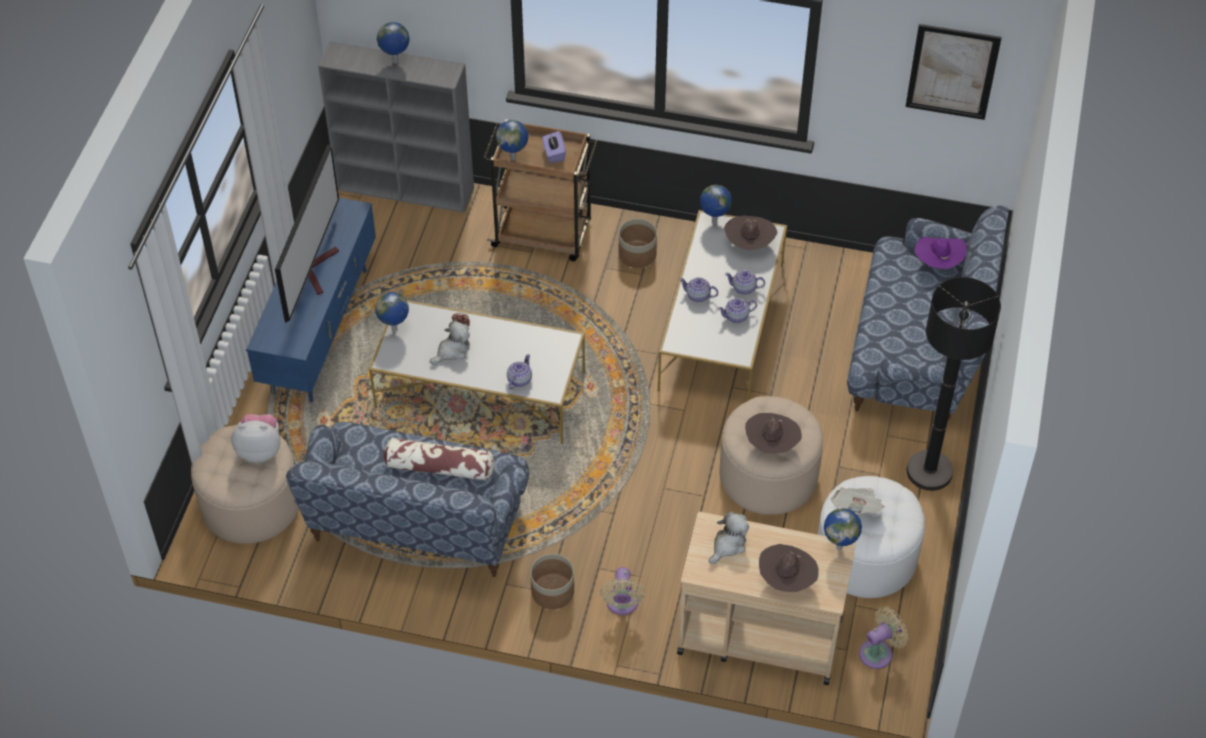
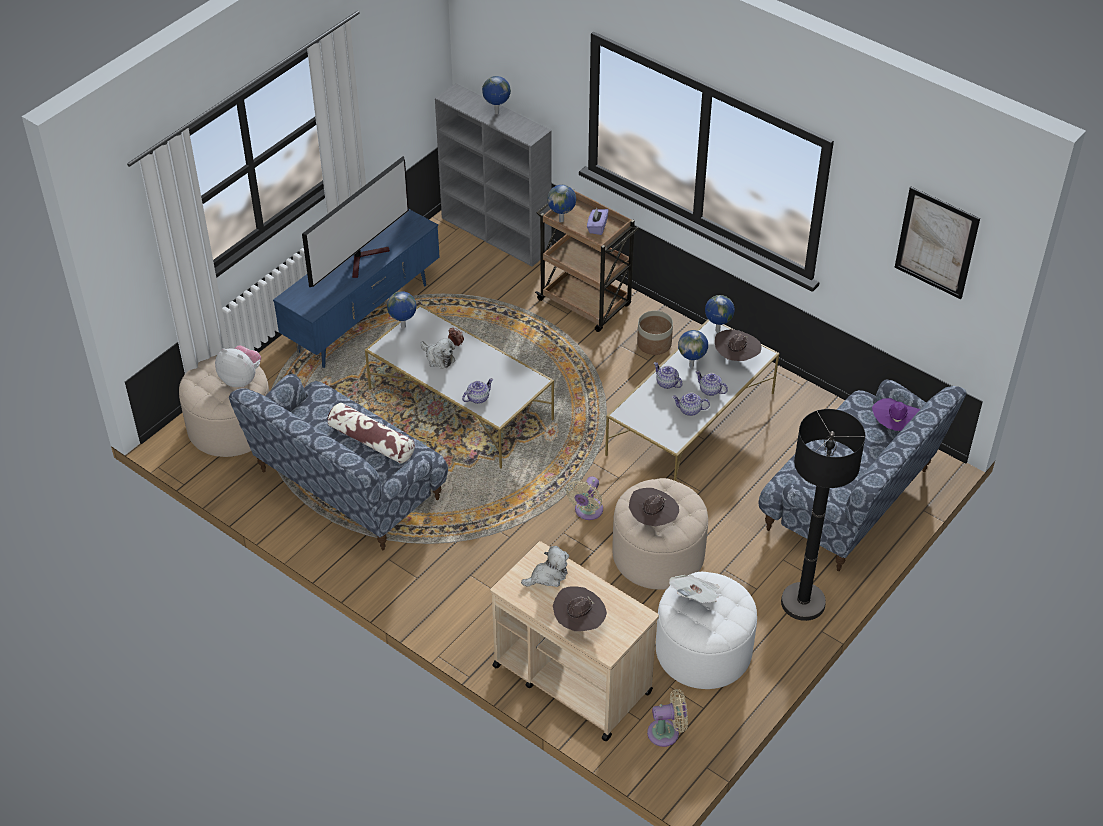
camera: 25 degrees right, 5 degrees down
plush toy [430,320,470,365] -> plush toy turned 60 degrees clockwise [420,338,455,369]
planter [530,554,574,609] -> none
beige fan [600,567,645,615] -> beige fan moved to [566,476,603,520]
globe [824,508,862,550] -> globe moved to [678,330,708,367]

